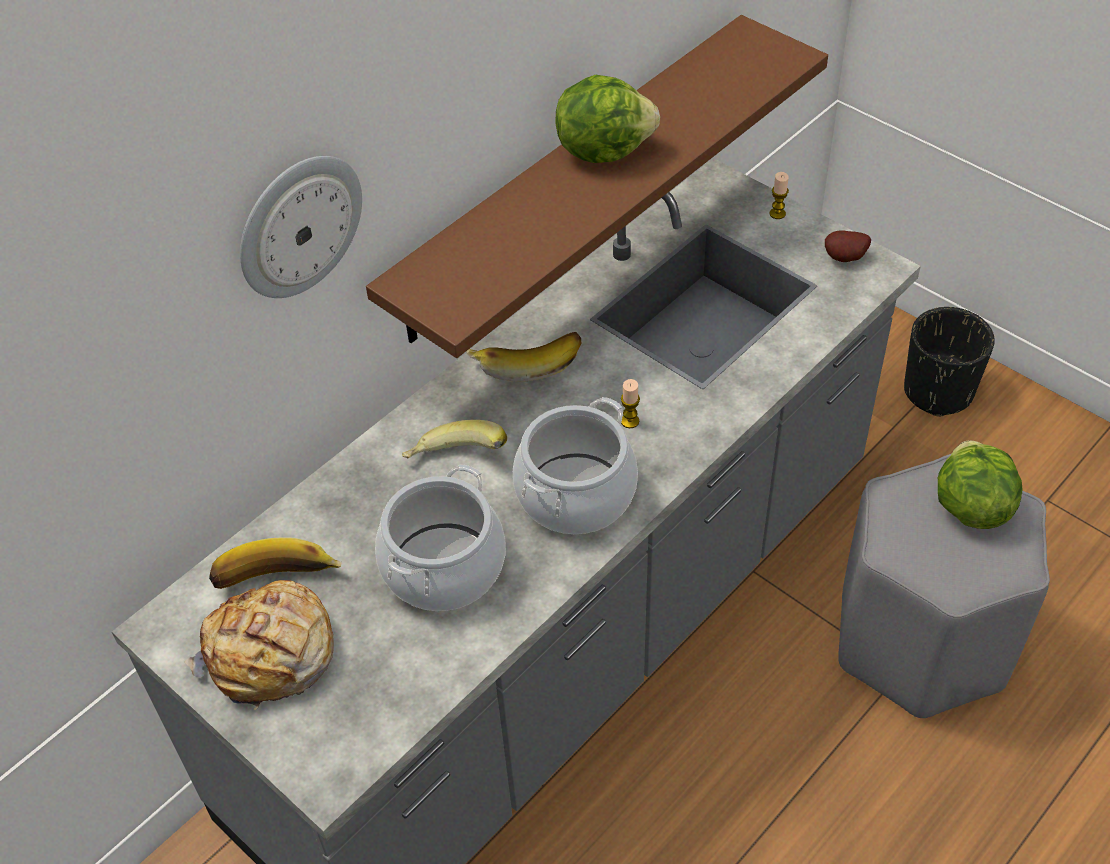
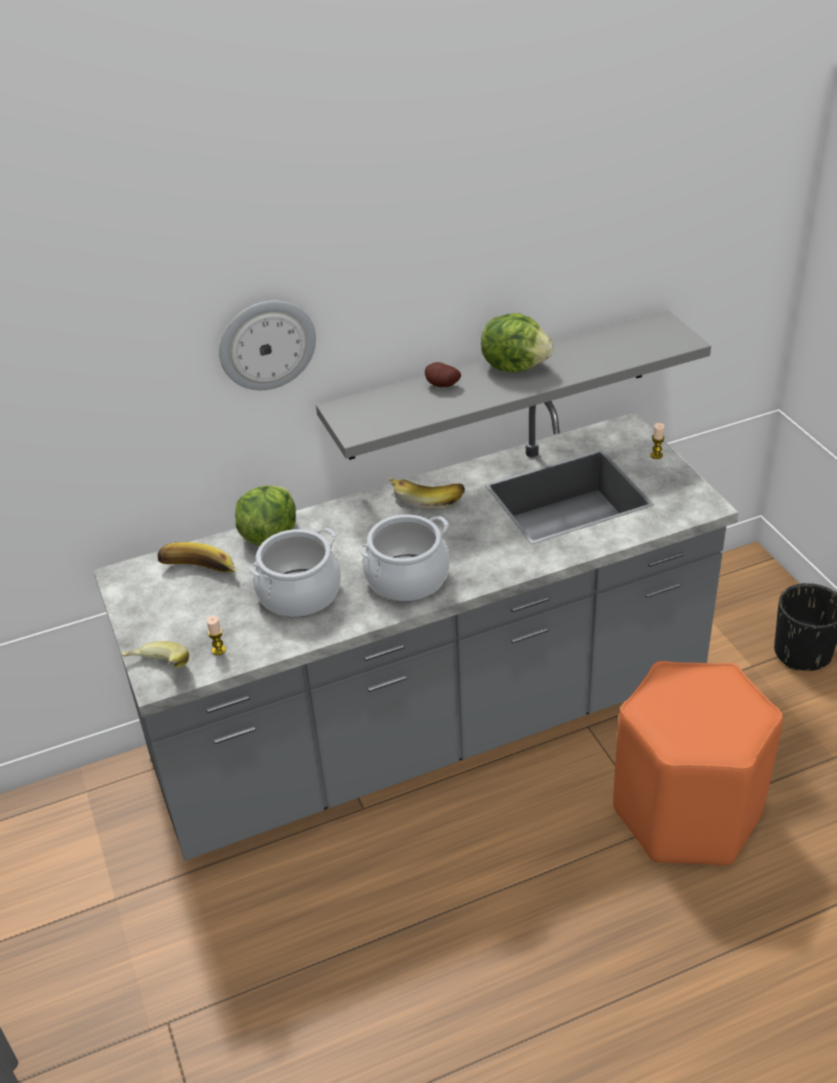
camera: 25 degrees right, 10 degrees down
bread [184,580,334,710] -> none
brown shelf [366,15,828,358] -> grey shelf [316,310,711,460]
banana [402,420,507,458] -> banana moved to [122,641,189,668]
candle [621,379,640,428] -> candle moved to [207,616,226,655]
potato [825,230,871,262] -> potato moved to [425,362,461,387]
grey stool [838,454,1050,718] -> orange stool [613,661,783,866]
lettuce [938,441,1023,529] -> lettuce moved to [235,486,296,546]

